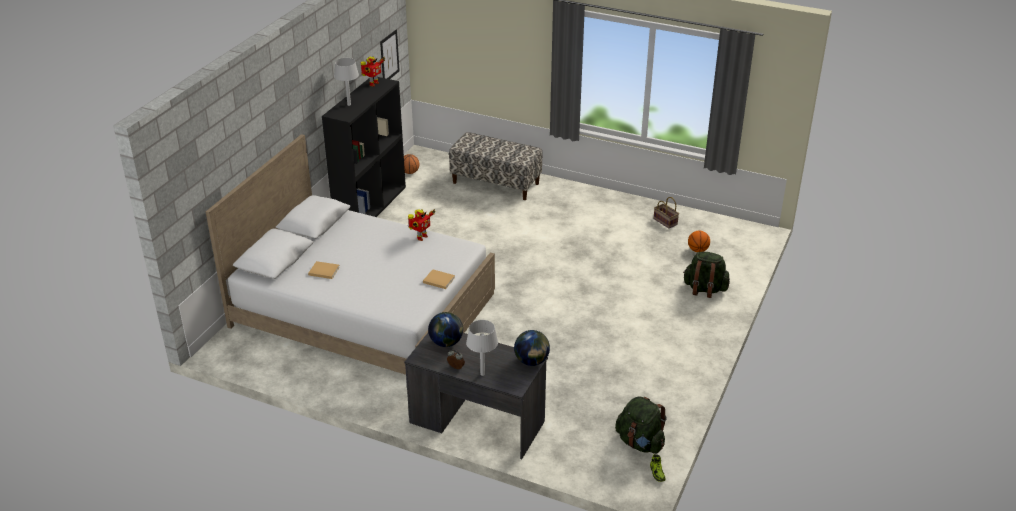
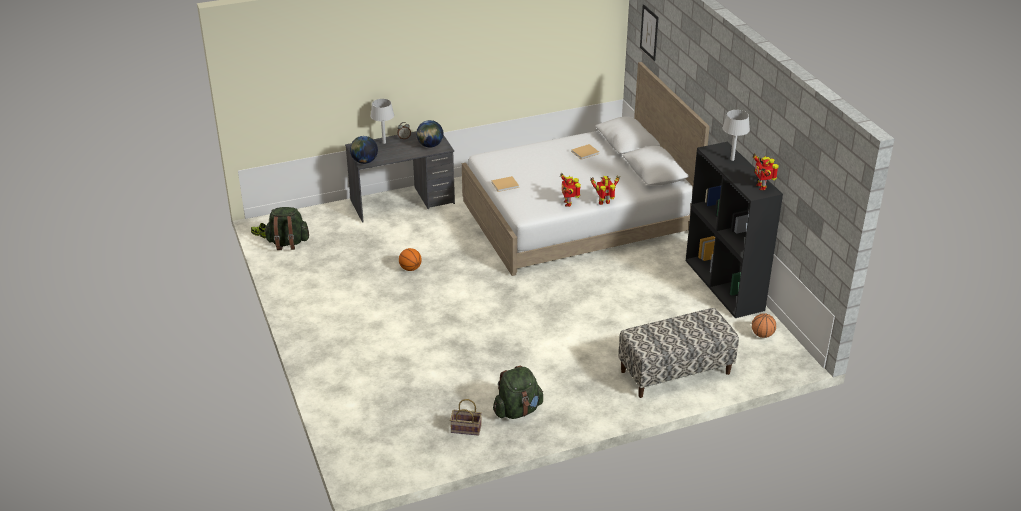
camera: 135 degrees right, 0 degrees up
picture [380,30,400,79] -> picture moved to [640,4,659,61]
green backpack [683,252,730,298] -> green backpack moved to [493,366,543,419]
basketball [688,230,710,252] -> basketball moved to [399,248,422,271]
none -> toy robot [590,176,620,205]

